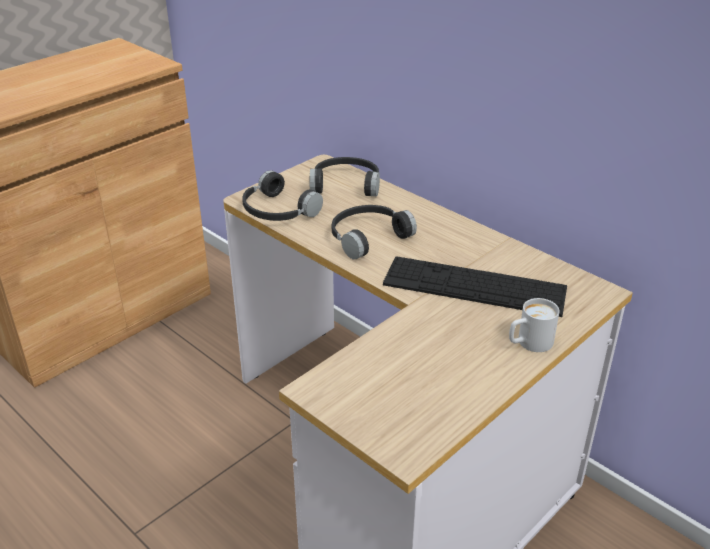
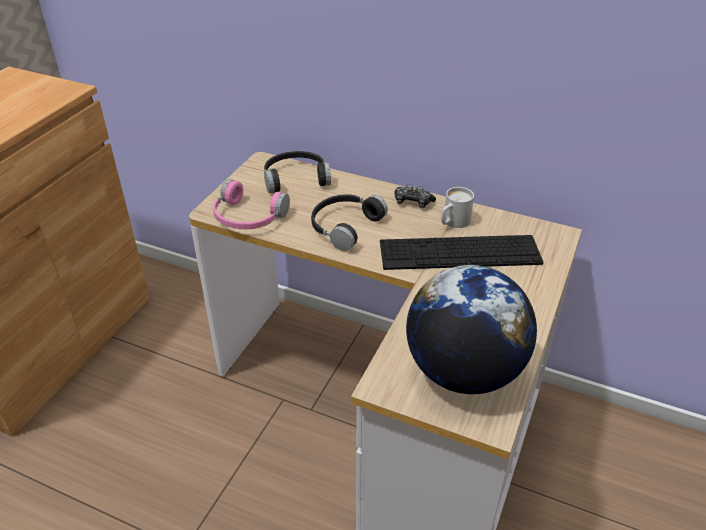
camera: 20 degrees left, 5 degrees up
black headphones [242,170,323,221] -> pink headphones [213,179,290,229]
white mug [509,298,560,352] -> white mug moved to [441,187,474,228]
none -> game controller [394,184,436,208]
none -> globe [406,265,537,394]

